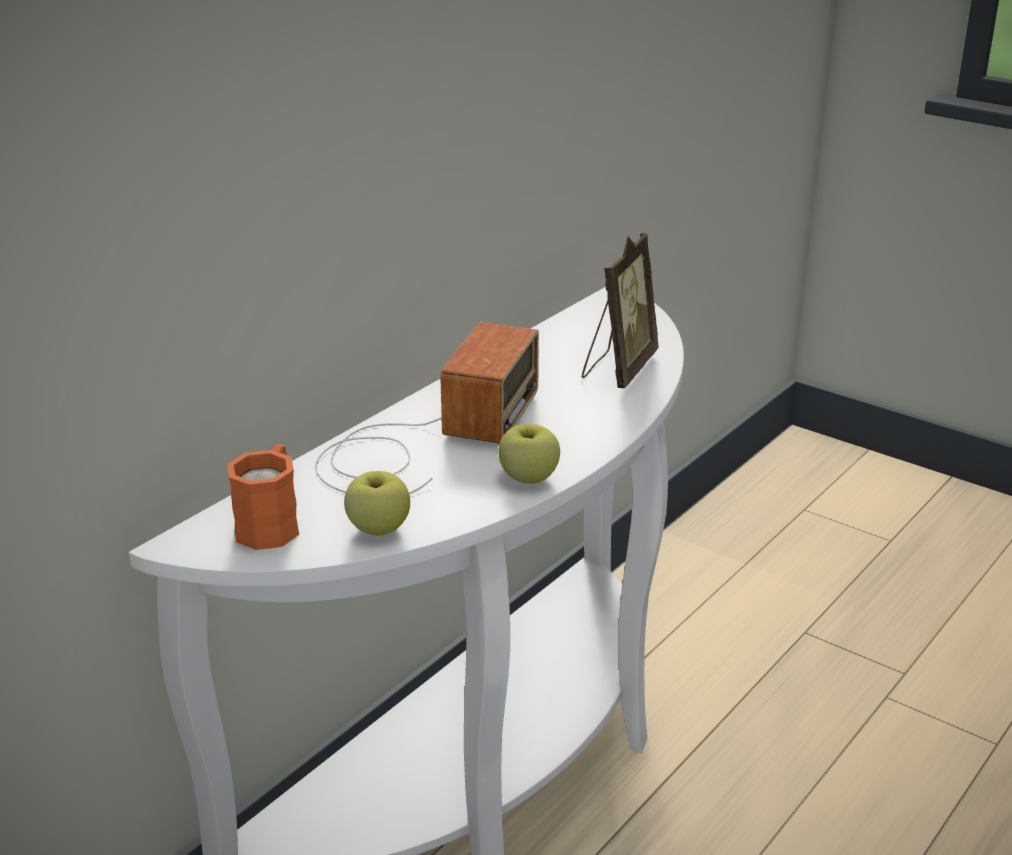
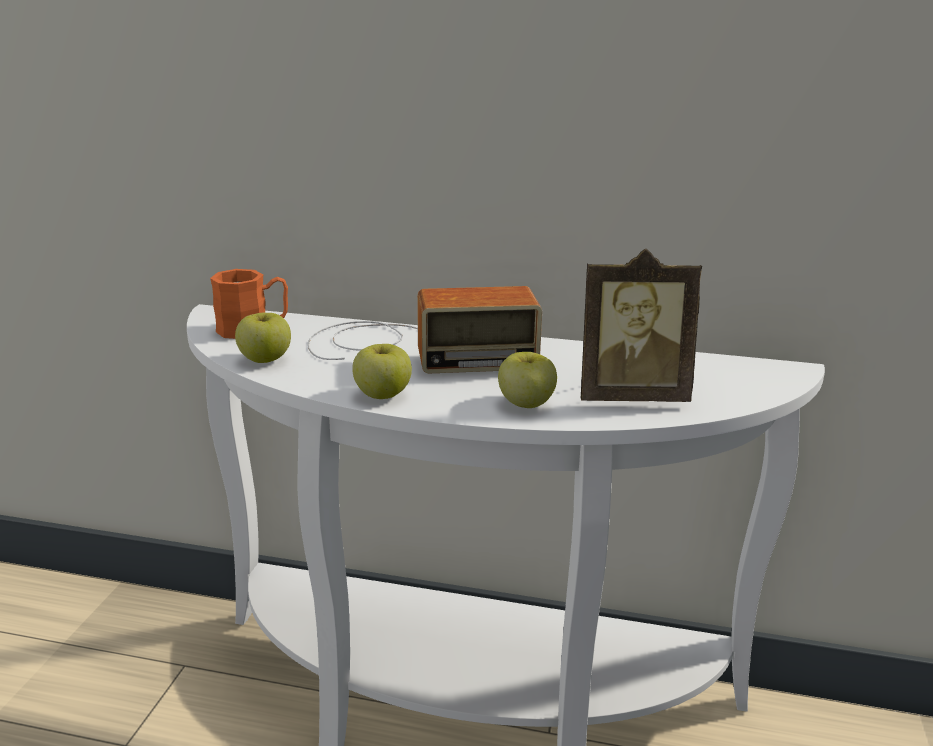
camera: 65 degrees right, 5 degrees down
none -> apple [498,352,557,408]

